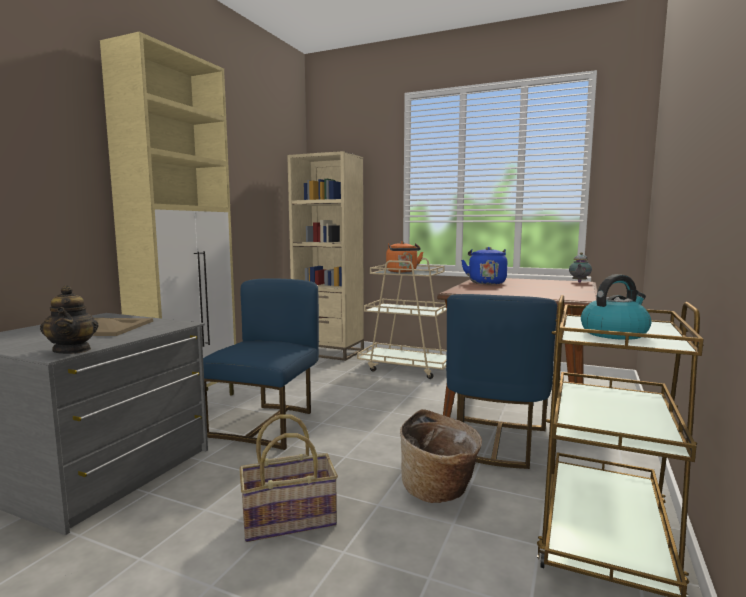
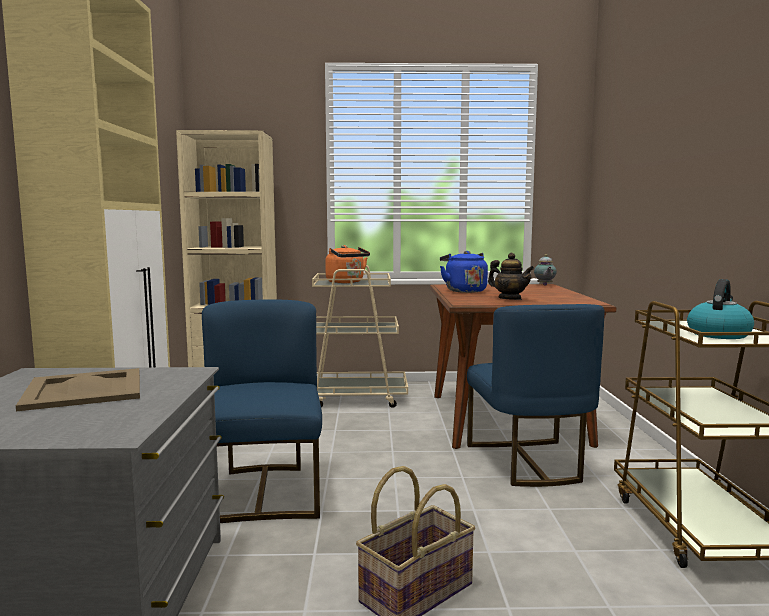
camera: 25 degrees left, 0 degrees up
teapot [40,285,98,354] -> teapot moved to [488,253,534,300]
basket [400,409,482,503] -> none

